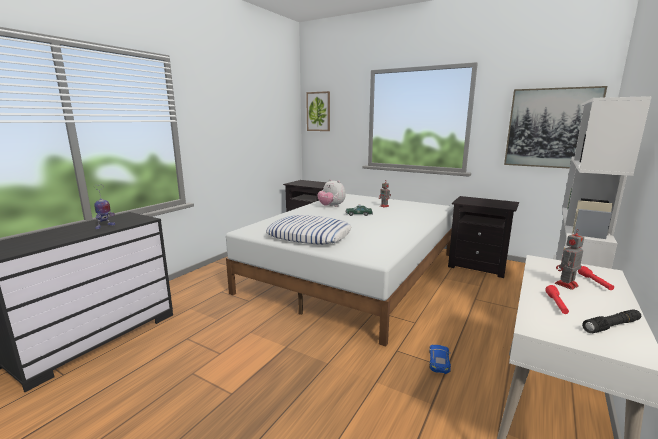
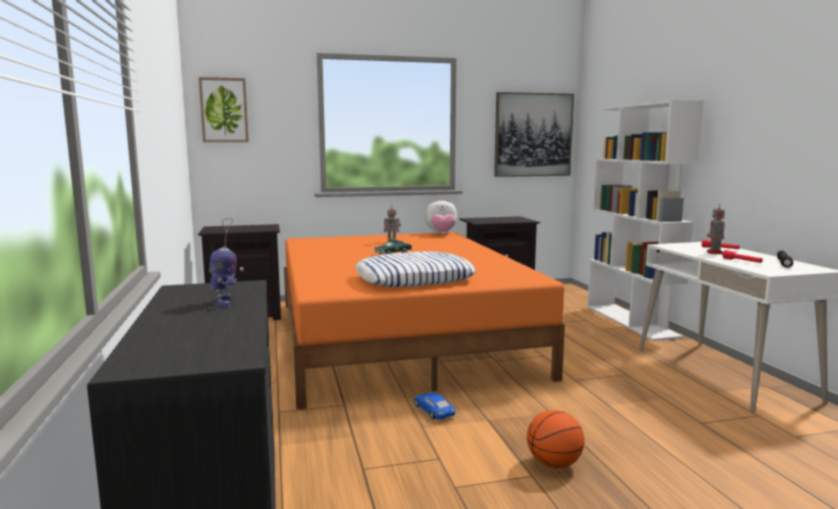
camera: 45 degrees left, 5 degrees down
white bed [226,194,454,347] -> orange bed [284,232,565,410]
plush toy [317,179,346,207] -> plush toy moved to [425,199,457,234]
blue toy car [429,344,451,374] -> blue toy car moved to [414,392,455,419]
none -> basketball [527,410,584,468]

